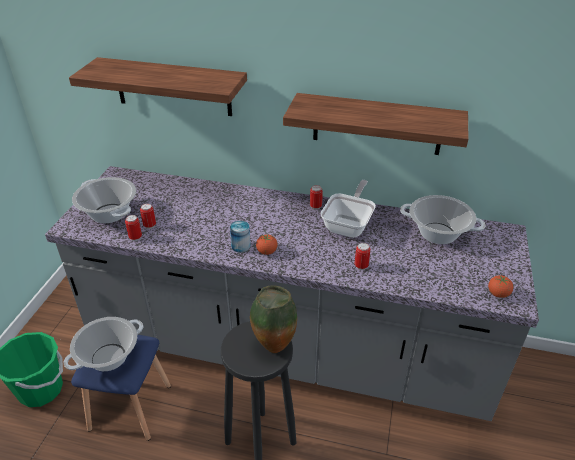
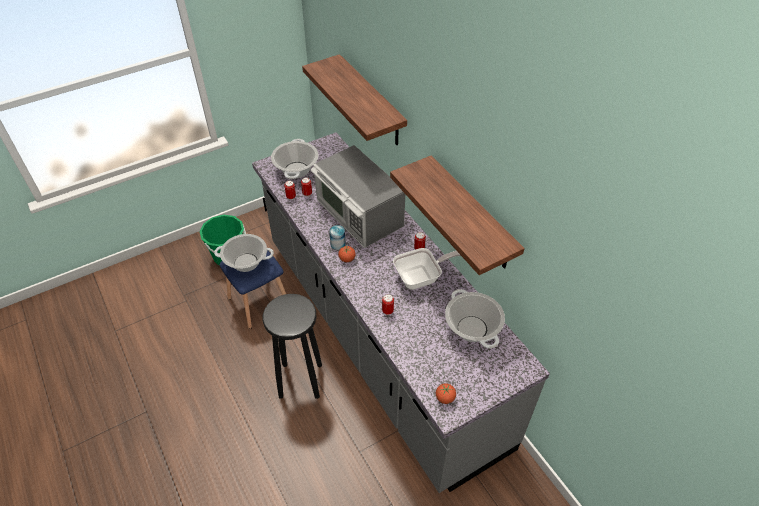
camera: 45 degrees right, 10 degrees up
vase [250,285,297,353] -> none
none -> microwave [311,145,405,248]

